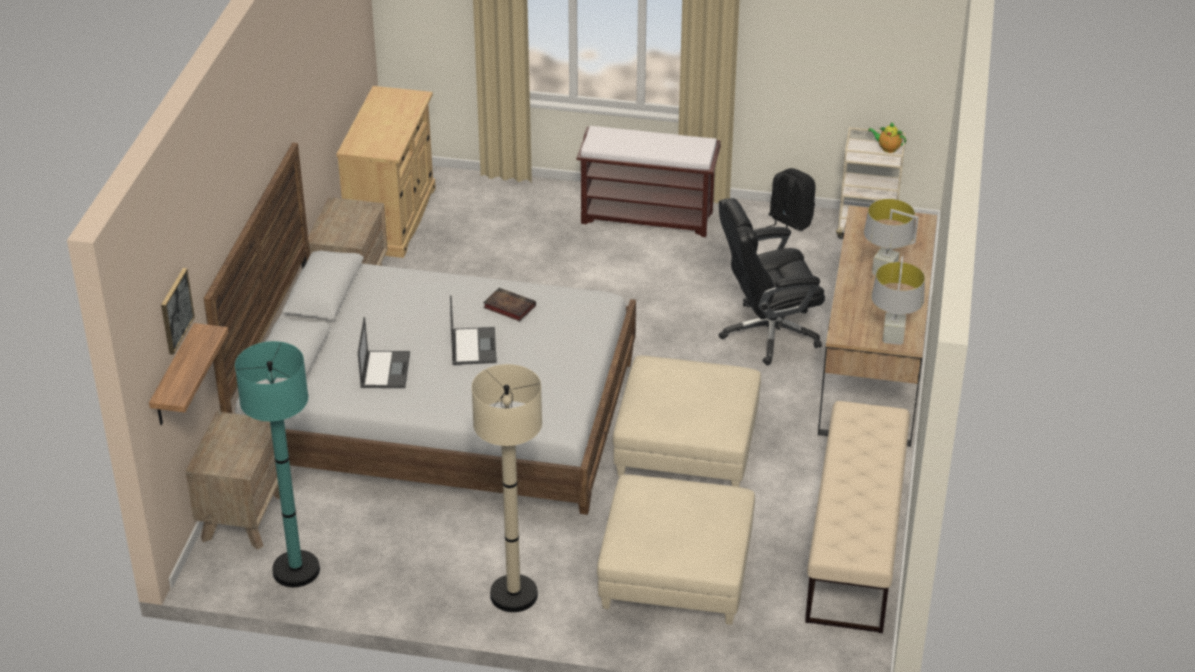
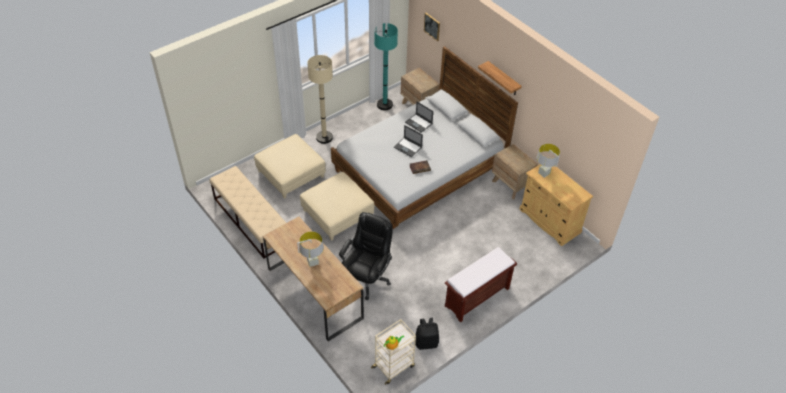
camera: 130 degrees right, 10 degrees up
shelf [149,323,229,425] -> shelf moved to [478,61,522,95]
grey table lamp [872,256,925,345] -> grey table lamp moved to [537,144,560,178]

